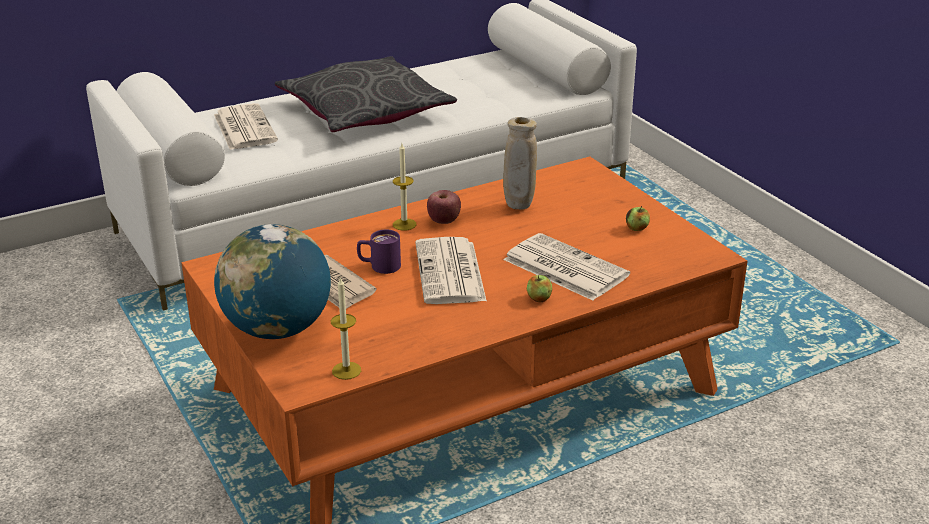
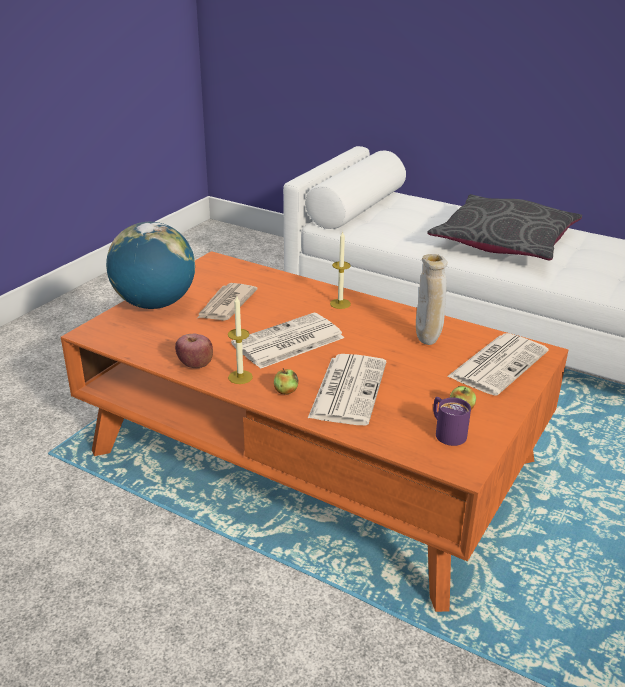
camera: 60 degrees right, 0 degrees up
newspaper [214,103,278,150] -> newspaper moved to [447,333,548,396]
candle [331,277,361,380] -> candle moved to [228,296,253,384]
purple mug [357,230,401,274] -> purple mug moved to [433,397,471,446]
apple [427,190,461,224] -> apple moved to [175,334,213,368]

